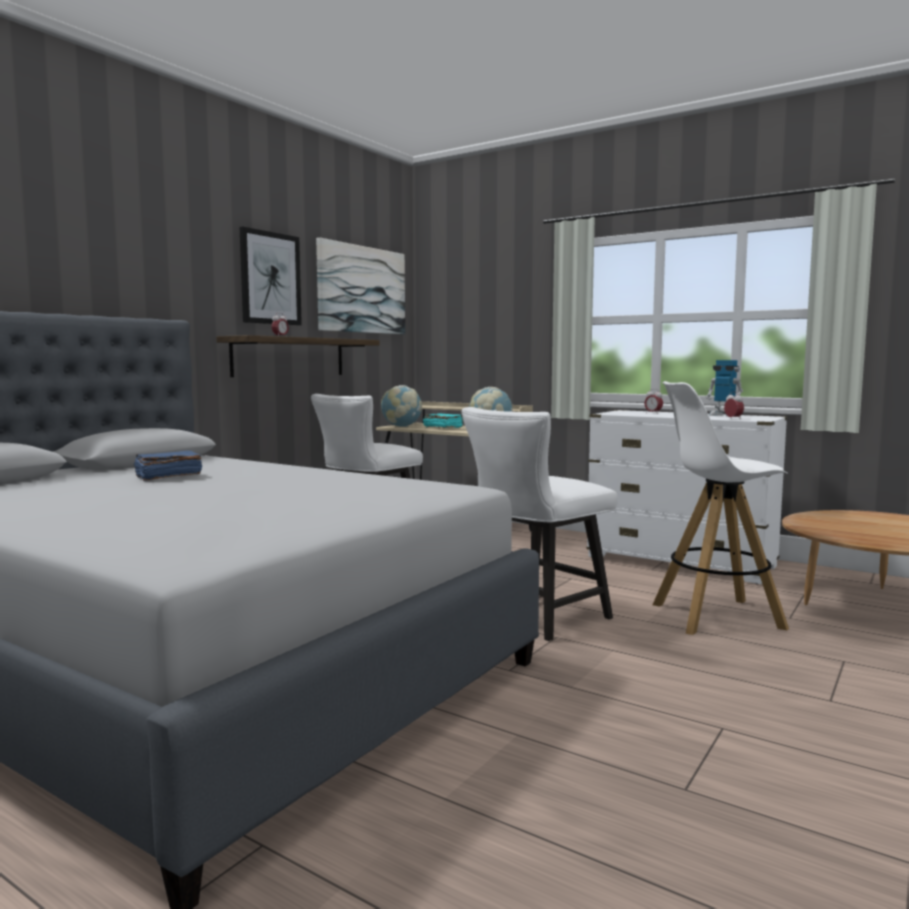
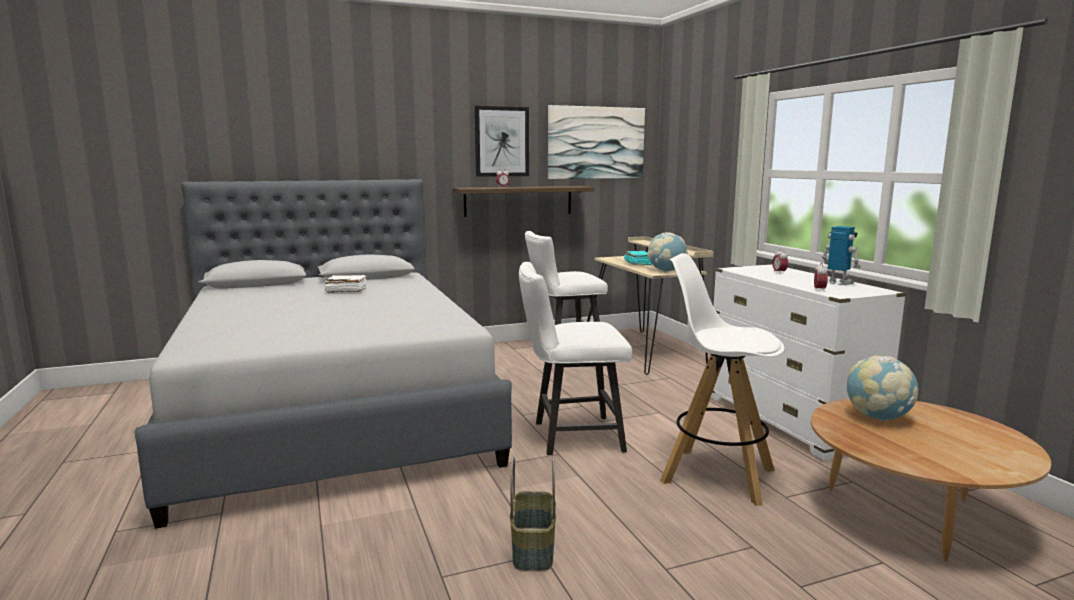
camera: 35 degrees right, 5 degrees up
blue book [134,451,202,481] -> white book [324,275,367,293]
globe [381,385,422,427] -> globe moved to [847,356,919,421]
toy robot [706,360,743,417] -> toy robot turned 150 degrees clockwise [822,226,861,285]
none -> basket [510,456,556,571]

